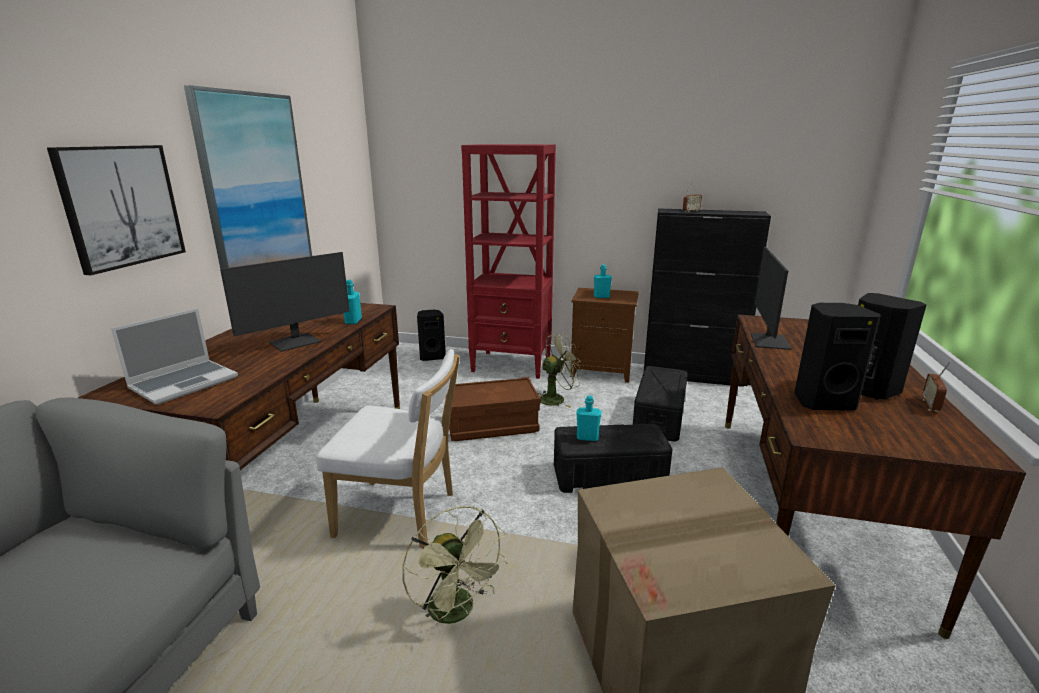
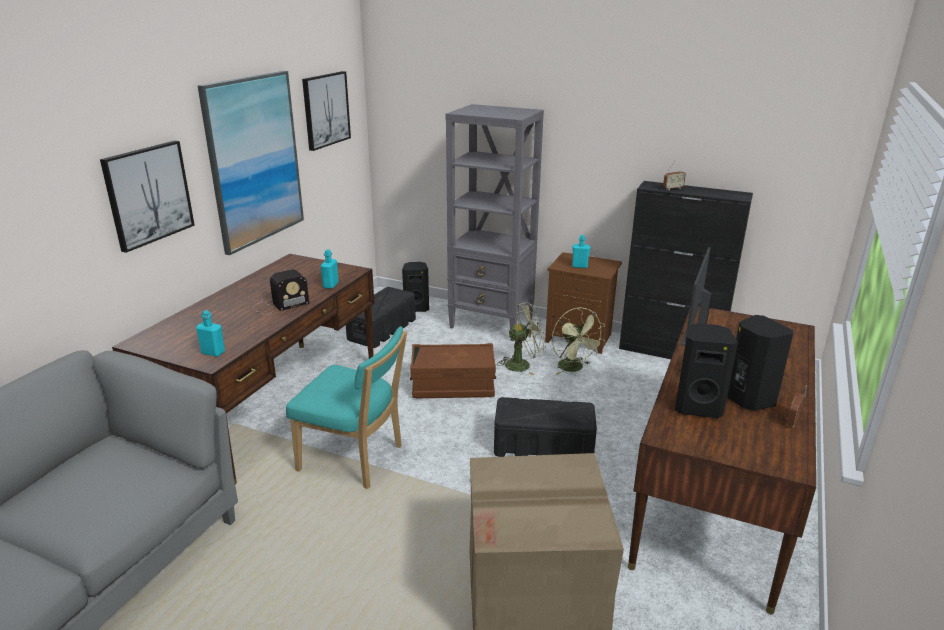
camera: 10 degrees right, 5 degrees up
laptop [111,308,238,405] -> none
monitor [220,252,350,352] -> radio [253,269,309,315]
white chair [317,349,460,549] -> turquoise chair [286,326,407,489]
green fan [402,506,508,624] -> green fan moved to [552,308,605,375]
red bookcase [461,144,556,379] -> grey bookcase [445,104,544,341]
turquoise bottle [577,395,601,441] -> turquoise bottle moved to [196,310,225,357]
black storage box [633,366,687,442] -> black storage box moved to [346,287,416,348]
none -> picture [302,71,351,151]

